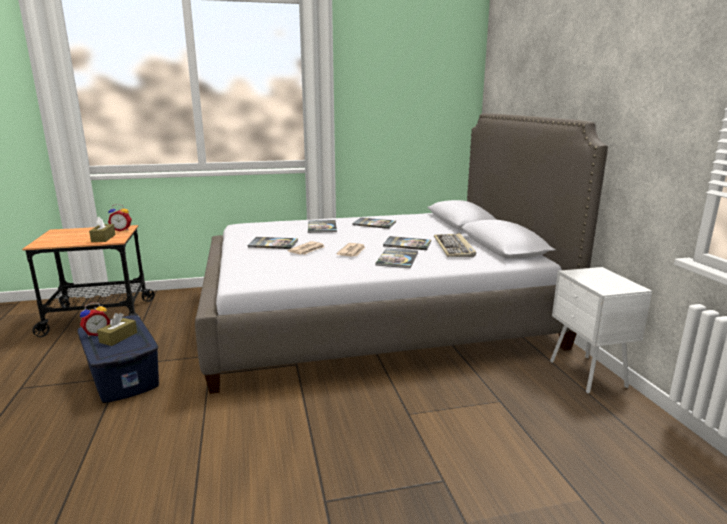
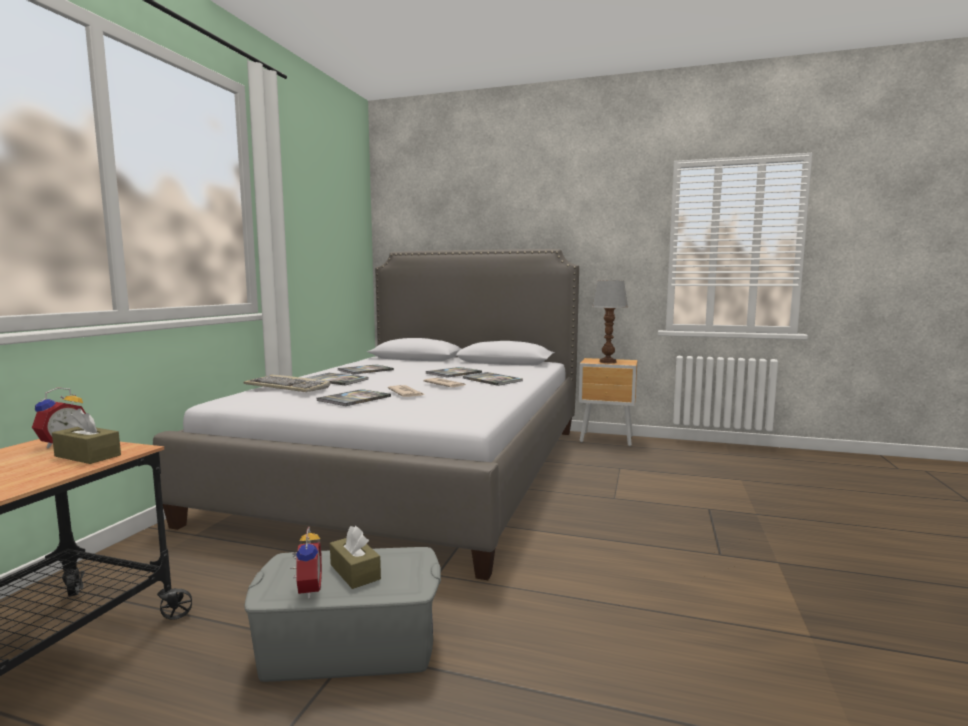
camera: 60 degrees left, 10 degrees down
blue storage box [77,315,159,403] -> grey storage box [245,547,441,682]
keyboard [434,233,476,257] -> keyboard moved to [243,375,330,392]
white nightstand [550,267,652,394] -> brown nightstand [579,358,637,446]
none -> table lamp [592,280,628,363]

